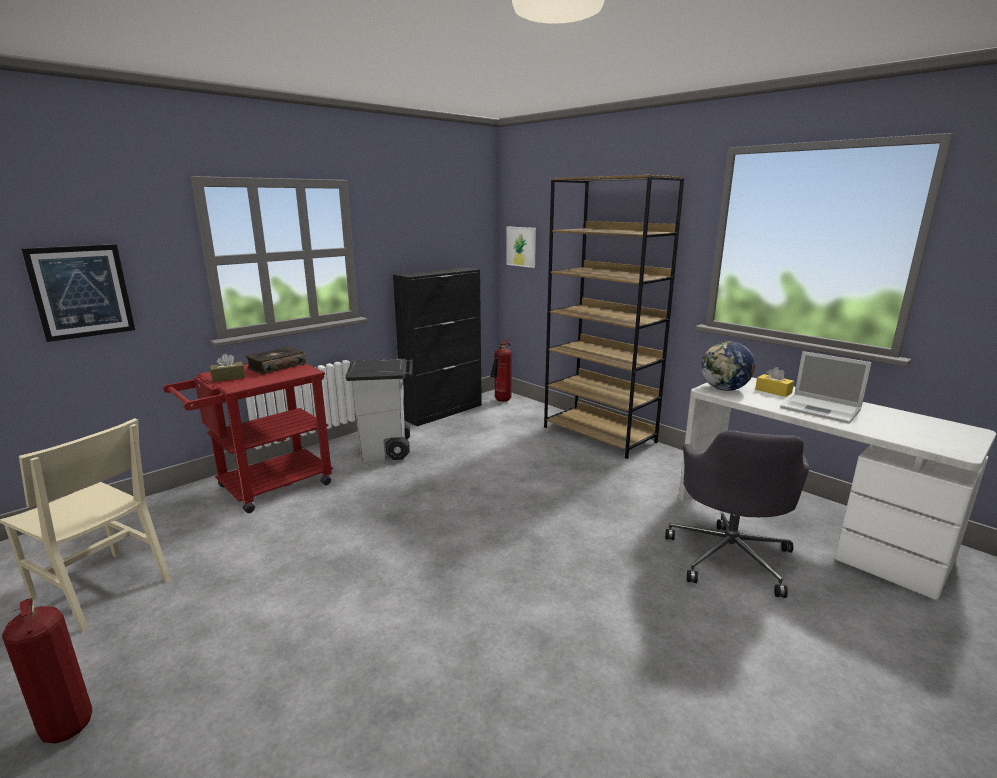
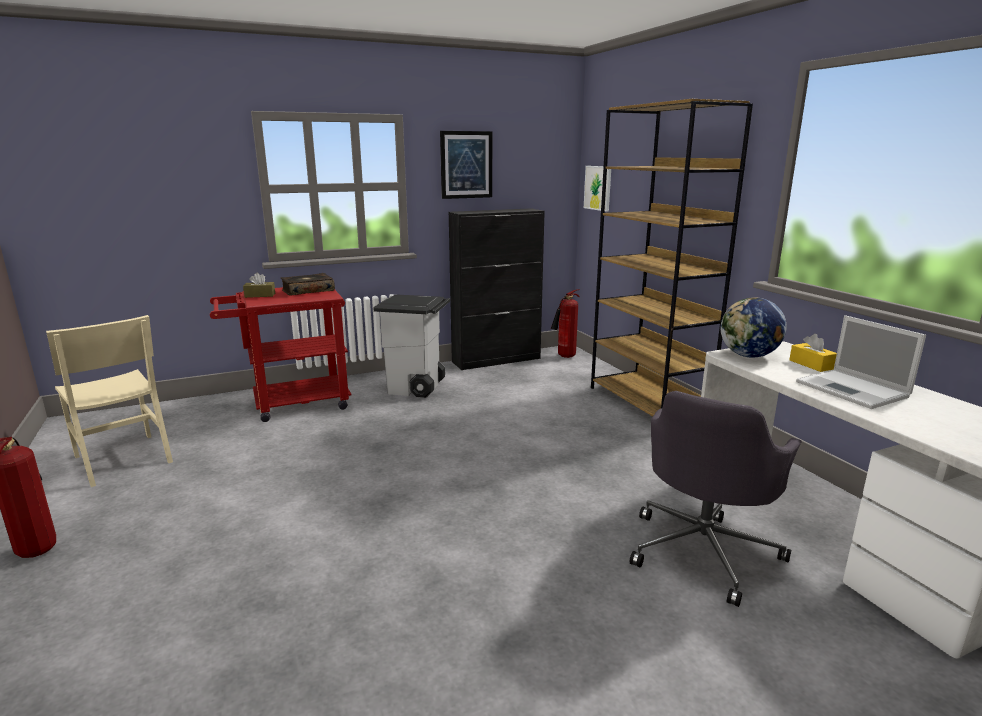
camera: 20 degrees right, 0 degrees up
picture [21,244,135,342] -> picture moved to [440,131,492,199]

